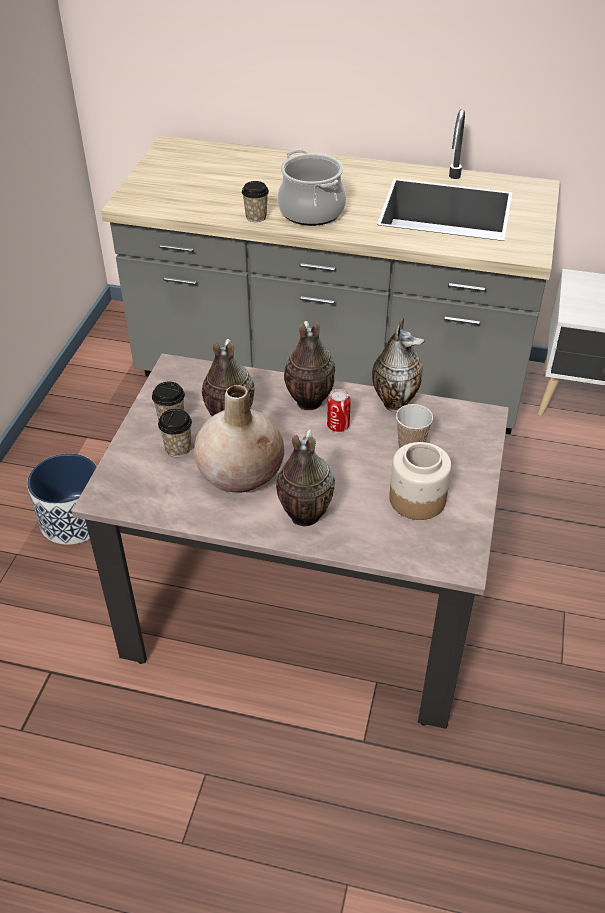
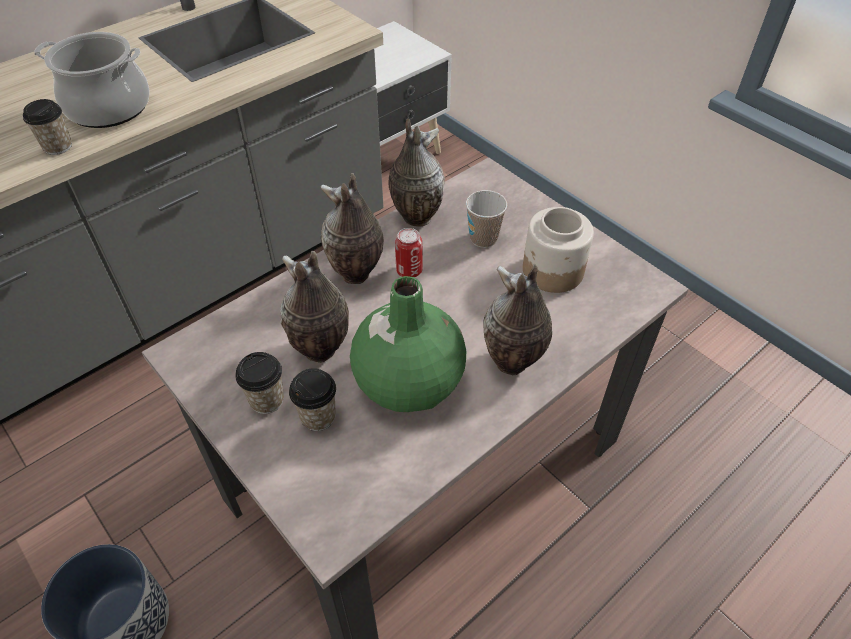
camera: 55 degrees left, 5 degrees up
beige vase [194,385,284,493] -> green vase [350,276,466,412]

